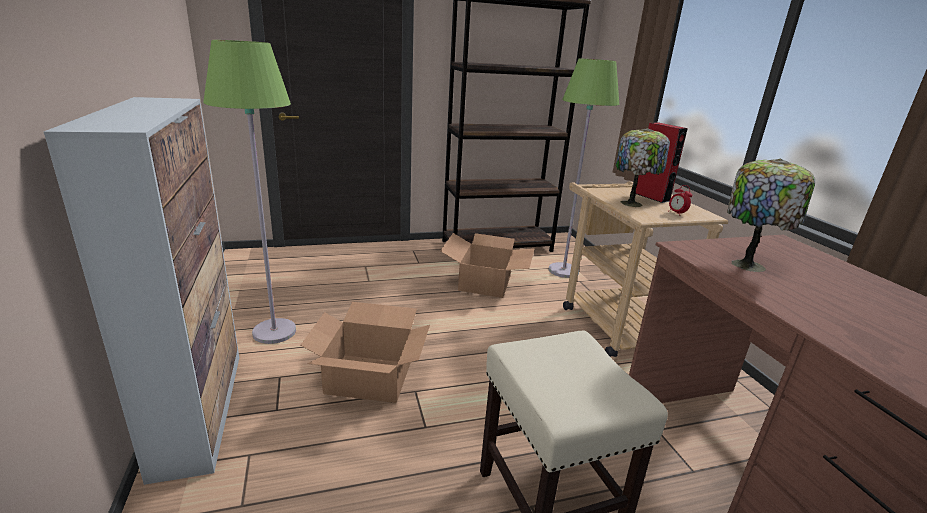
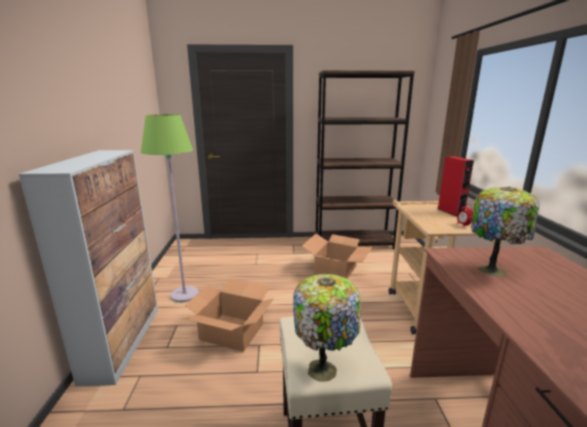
camera: 15 degrees right, 5 degrees down
green floor lamp [549,58,619,278] -> none
table lamp [616,128,670,207] -> table lamp moved to [293,274,361,382]

